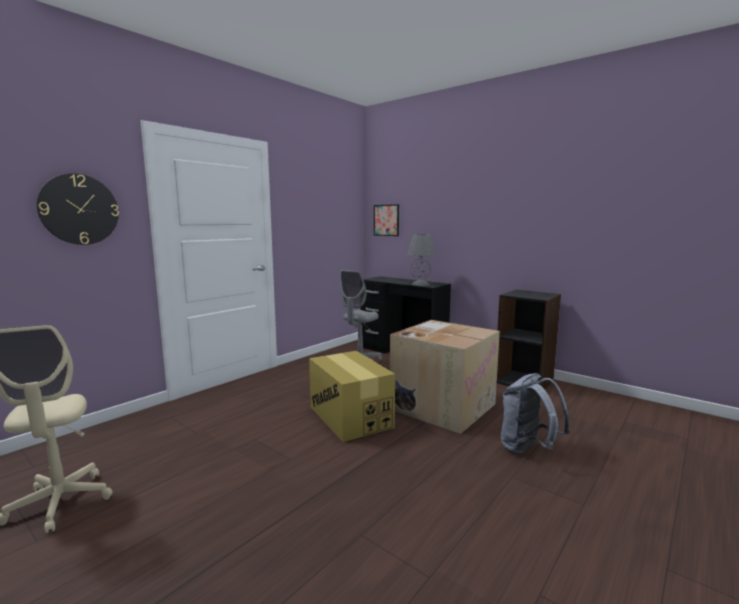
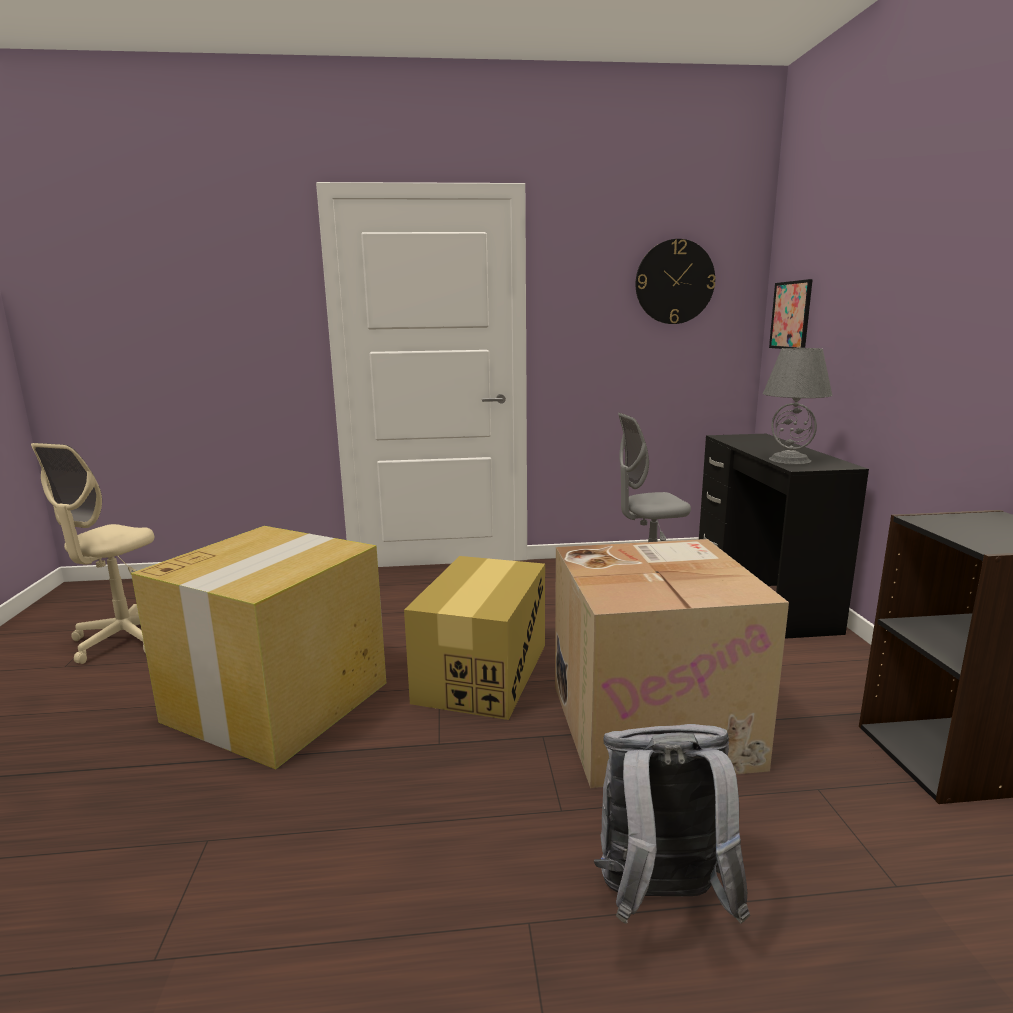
camera: 45 degrees right, 5 degrees up
wall clock [37,174,119,245] -> wall clock moved to [636,239,716,324]
none -> cardboard box [131,526,386,769]

